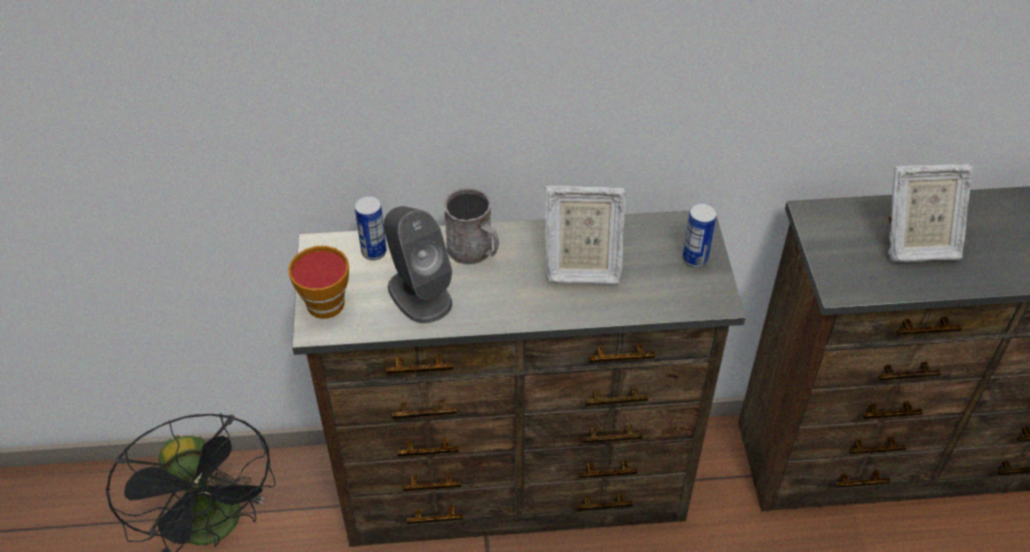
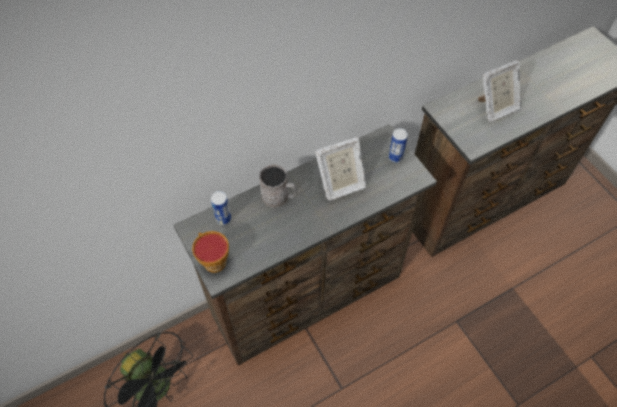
camera: 25 degrees left, 10 degrees up
grey speaker [384,206,452,324] -> none

